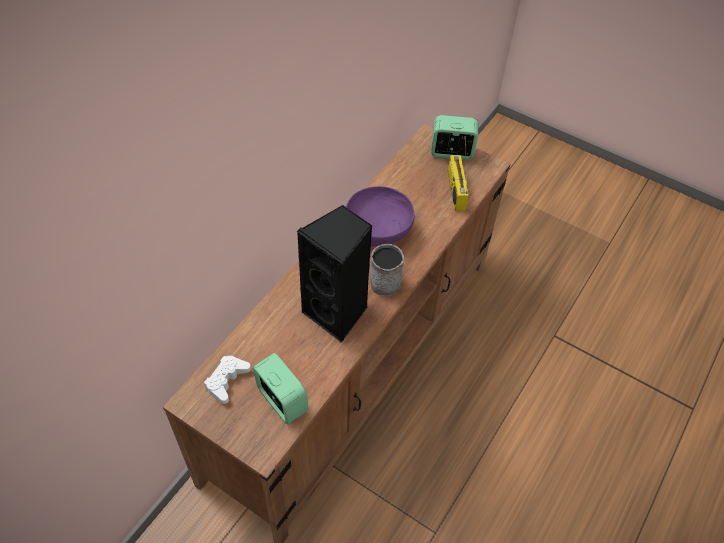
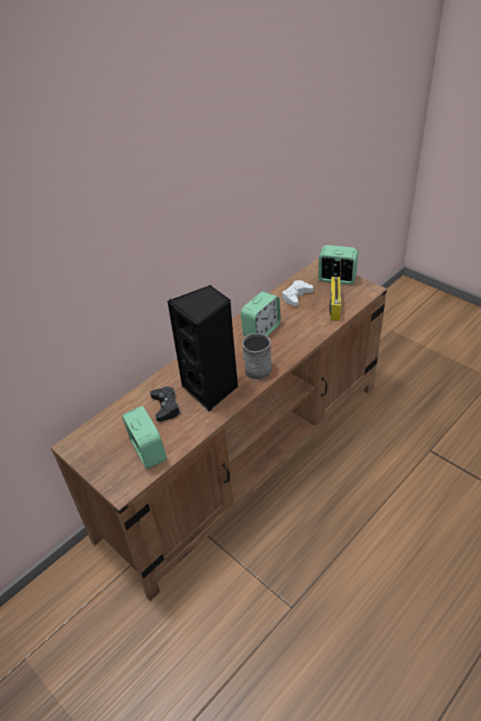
camera: 15 degrees right, 10 degrees down
white game controller [204,356,251,404] -> white game controller moved to [282,280,313,306]
purple bowl [346,186,415,247] -> alarm clock [241,291,281,336]
none -> black game controller [150,386,181,422]

